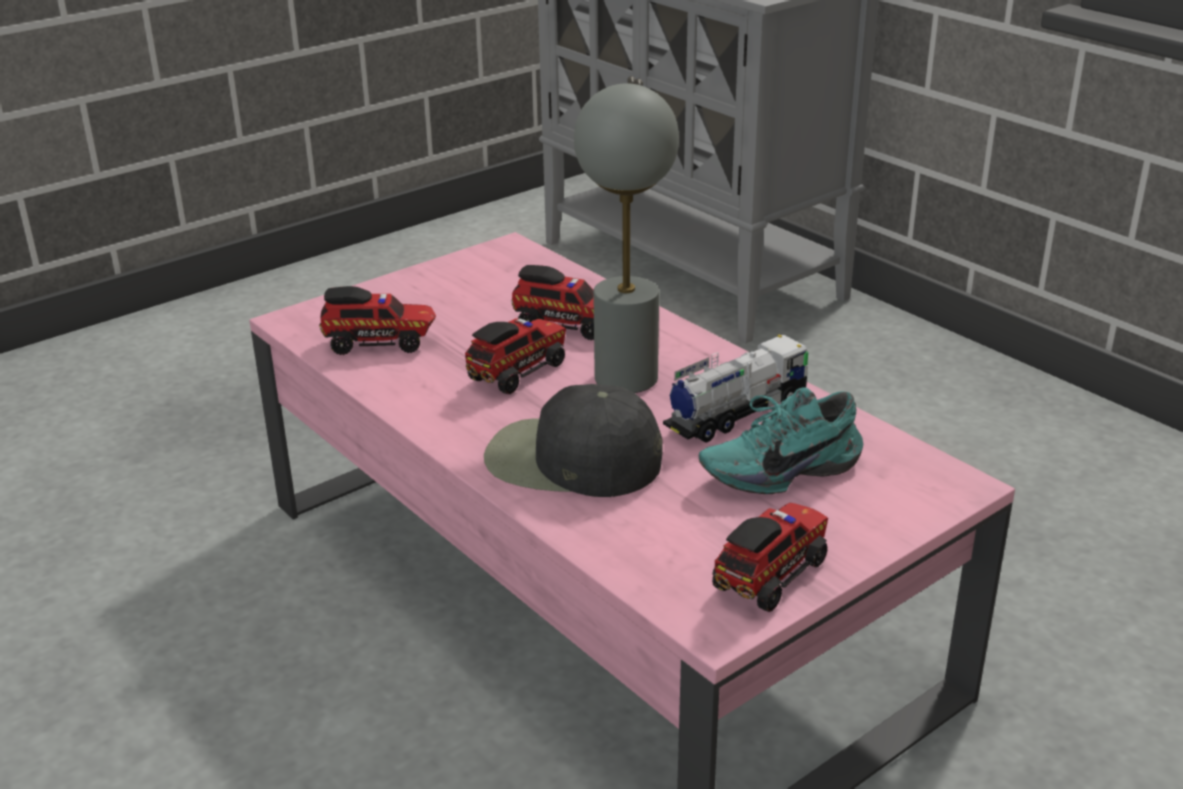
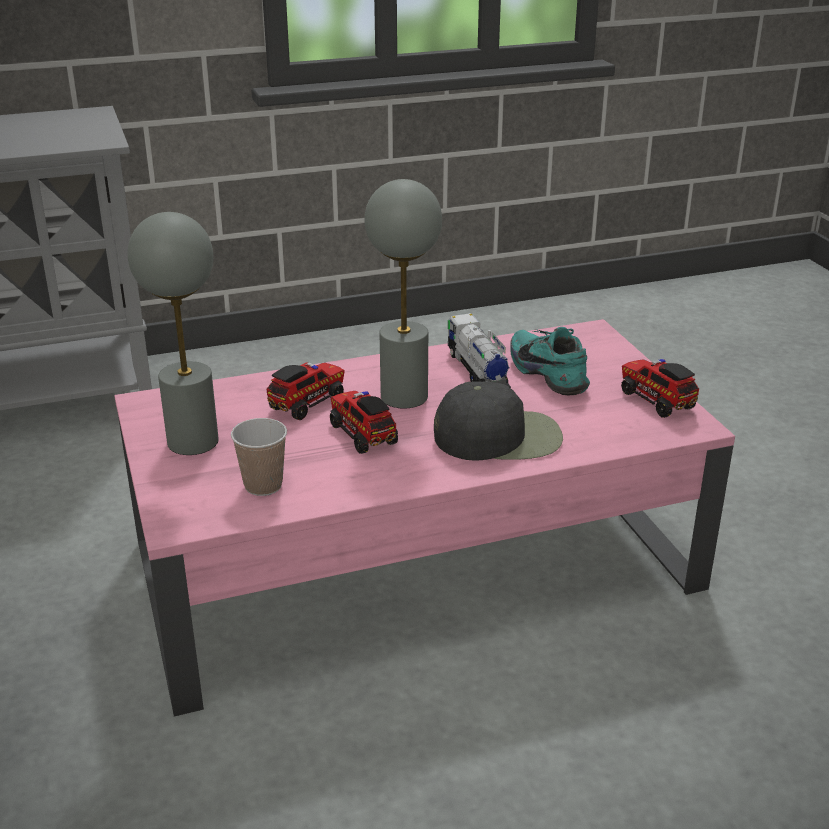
camera: 70 degrees left, 0 degrees up
toy truck [319,286,436,355] -> cup [231,418,287,496]
black cap [484,384,663,497] -> black cap turned 135 degrees counterclockwise [434,381,563,461]
turquoise shoe [699,387,863,494] -> turquoise shoe turned 150 degrees clockwise [510,327,590,395]
none -> grey table lamp [128,212,219,455]

